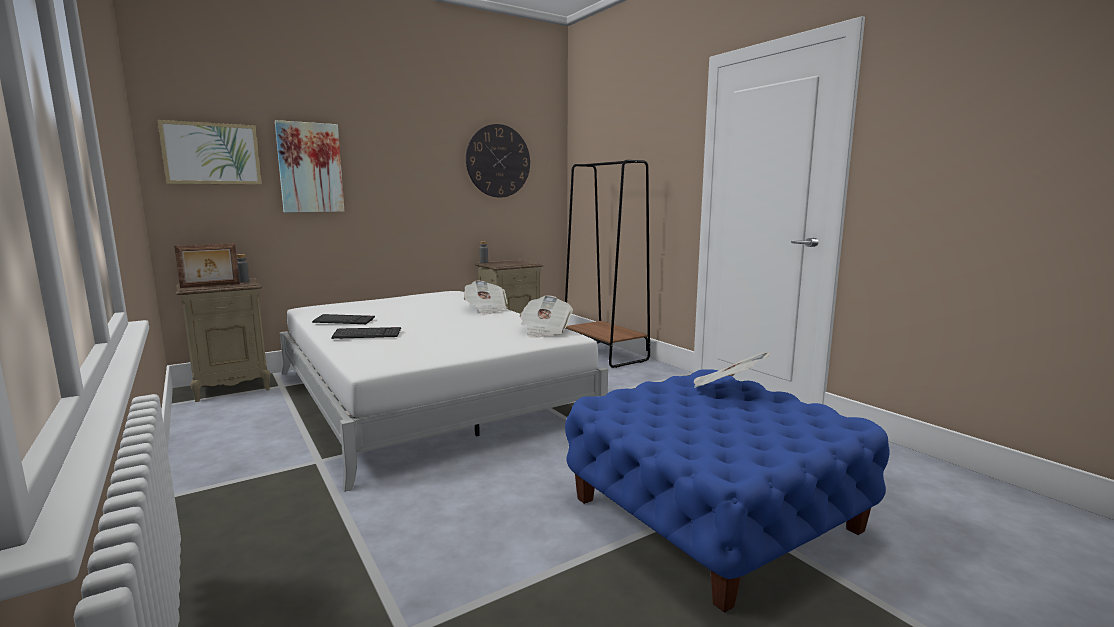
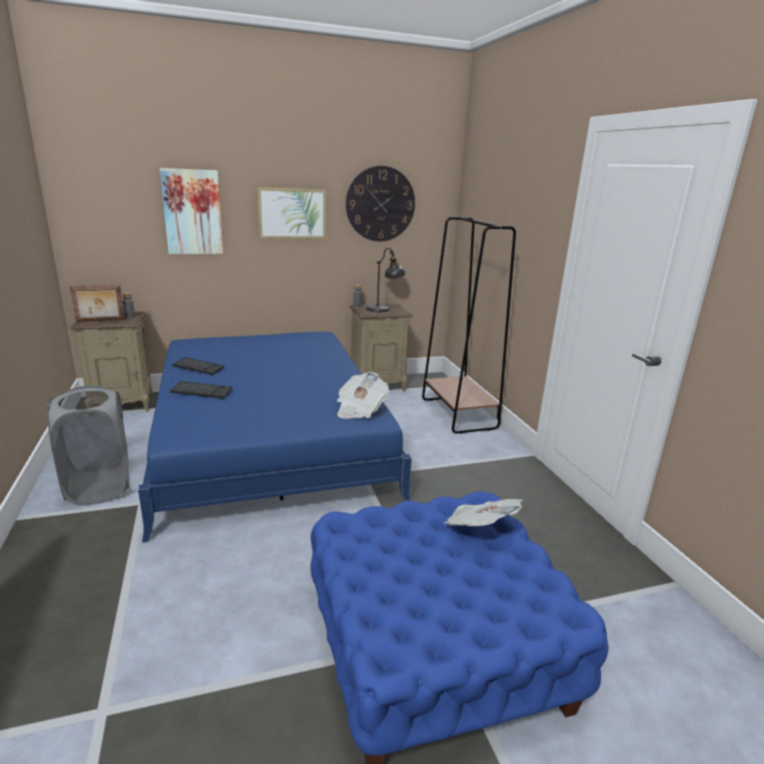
camera: 15 degrees right, 10 degrees up
picture [158,120,262,185] -> picture moved to [257,187,326,239]
white bed [280,291,608,492] -> blue bed [138,332,412,543]
newspaper [464,280,508,314] -> none
none -> grey laundry basket [47,385,130,506]
none -> grey table lamp [366,248,406,312]

